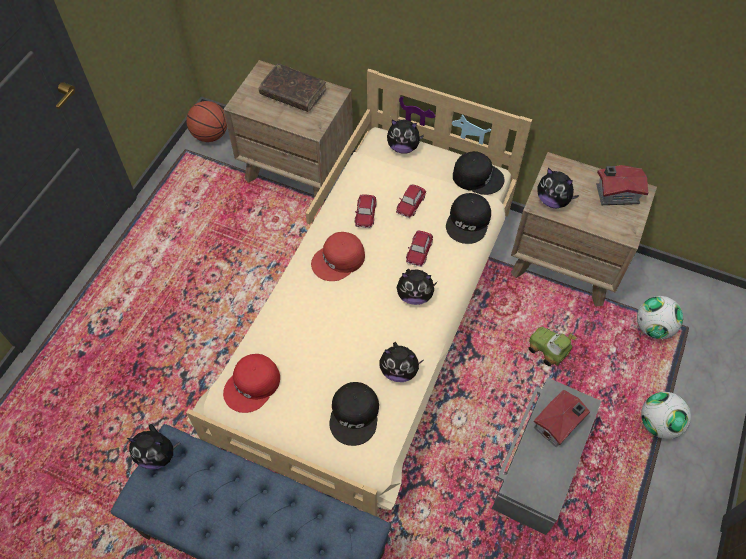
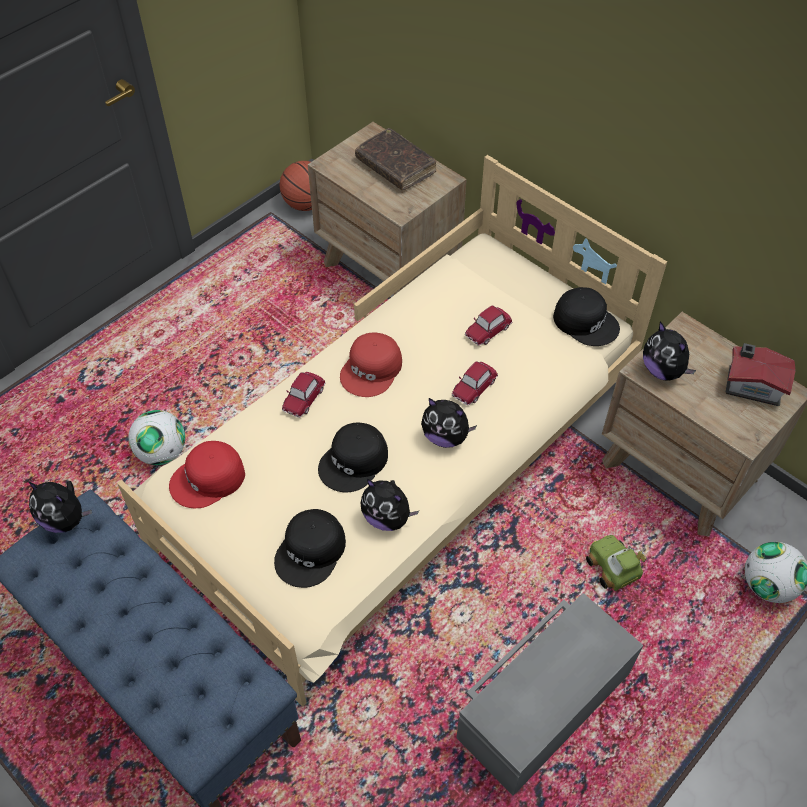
camera: 20 degrees right, 5 degrees down
red cap [311,232,365,281] -> red cap turned 45 degrees counterclockwise [340,332,402,397]
toy car [355,194,377,228] -> toy car moved to [282,372,326,418]
plush toy [387,120,424,154] -> none
black cap [446,193,491,244] -> black cap moved to [318,423,388,492]
toy house [533,390,590,448] -> none
football [641,392,691,439] -> football moved to [128,410,185,465]

